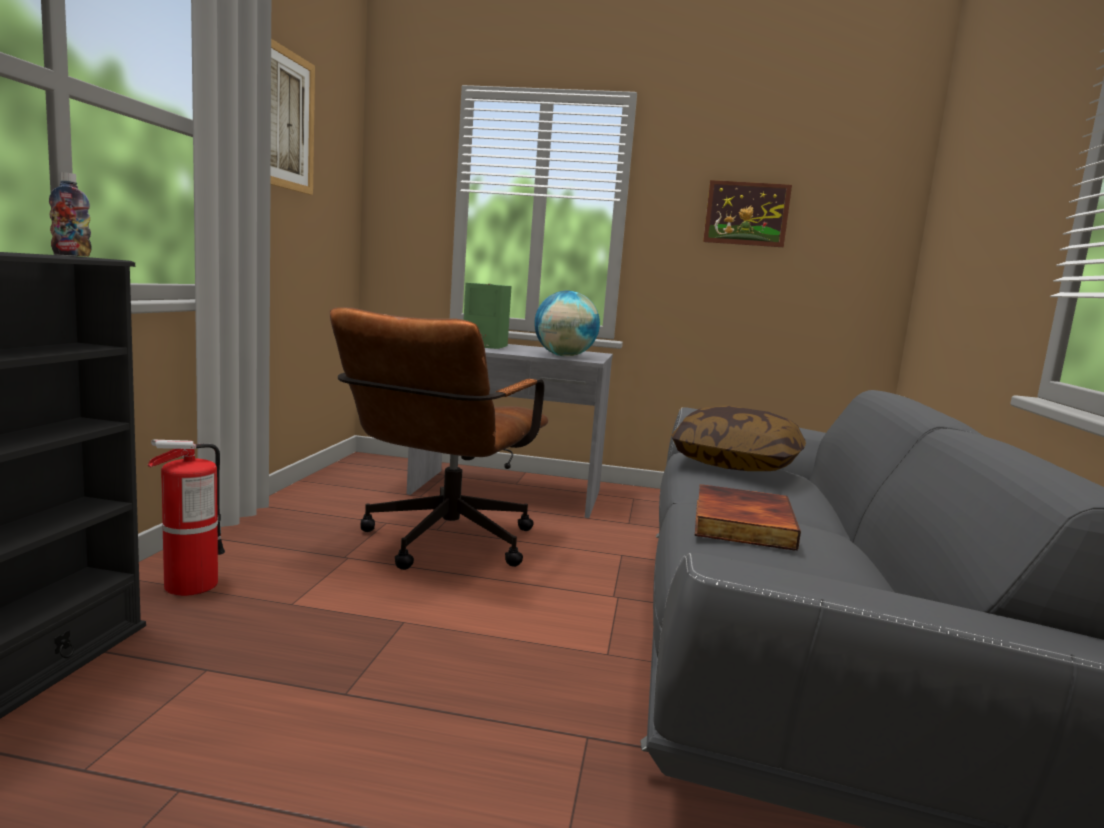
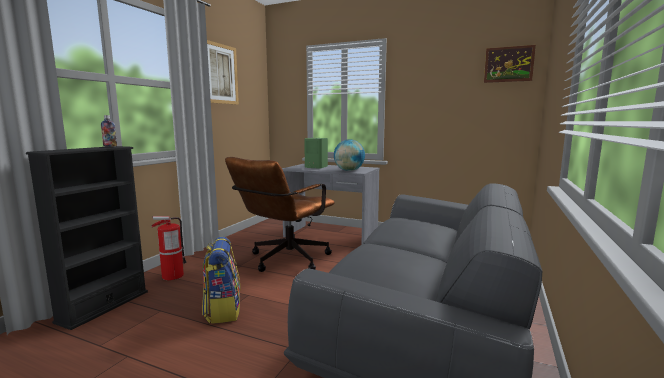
camera: 15 degrees right, 0 degrees up
pillow [671,406,806,471] -> none
book [695,484,801,551] -> none
picture [703,180,792,247] -> picture moved to [484,45,536,83]
none -> backpack [202,237,241,324]

